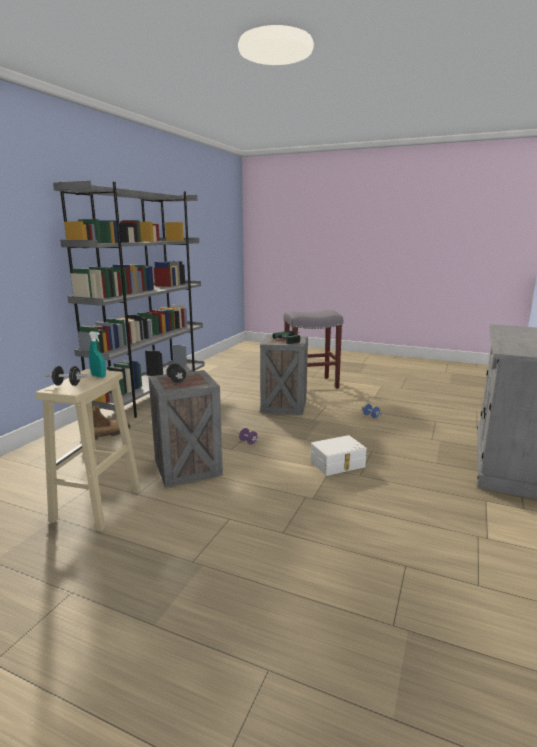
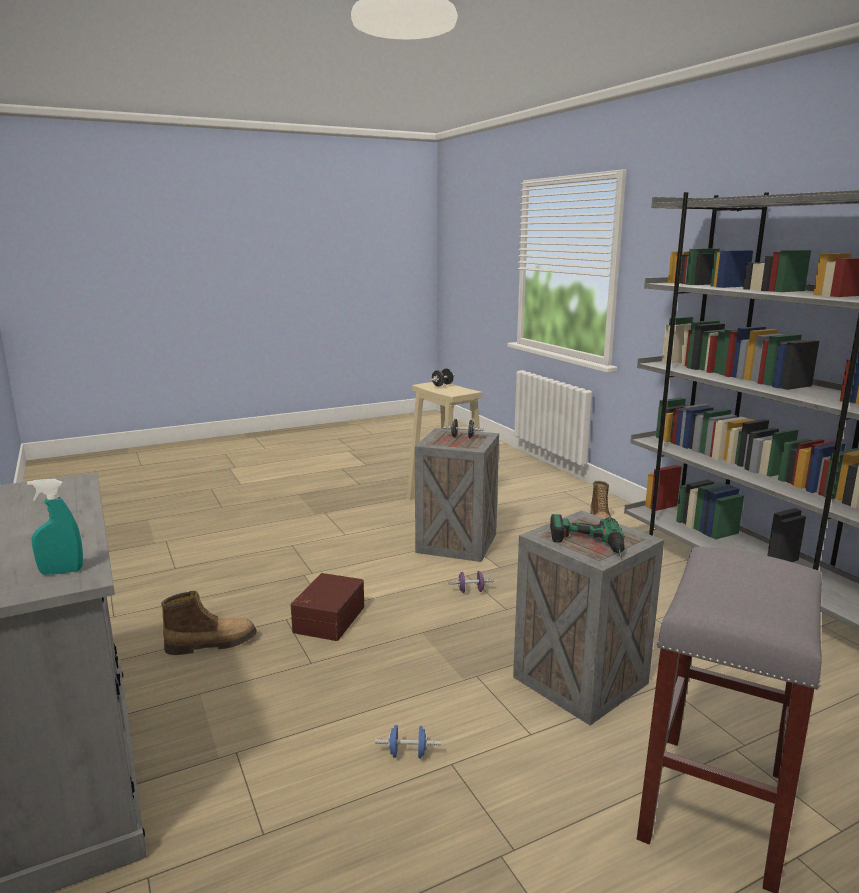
camera: 130 degrees right, 0 degrees up
turquoise spray bottle [89,331,106,378] -> turquoise spray bottle moved to [27,479,83,575]
white storage box [311,435,367,476] -> brown storage box [291,573,364,641]
none -> boot [161,591,257,655]

